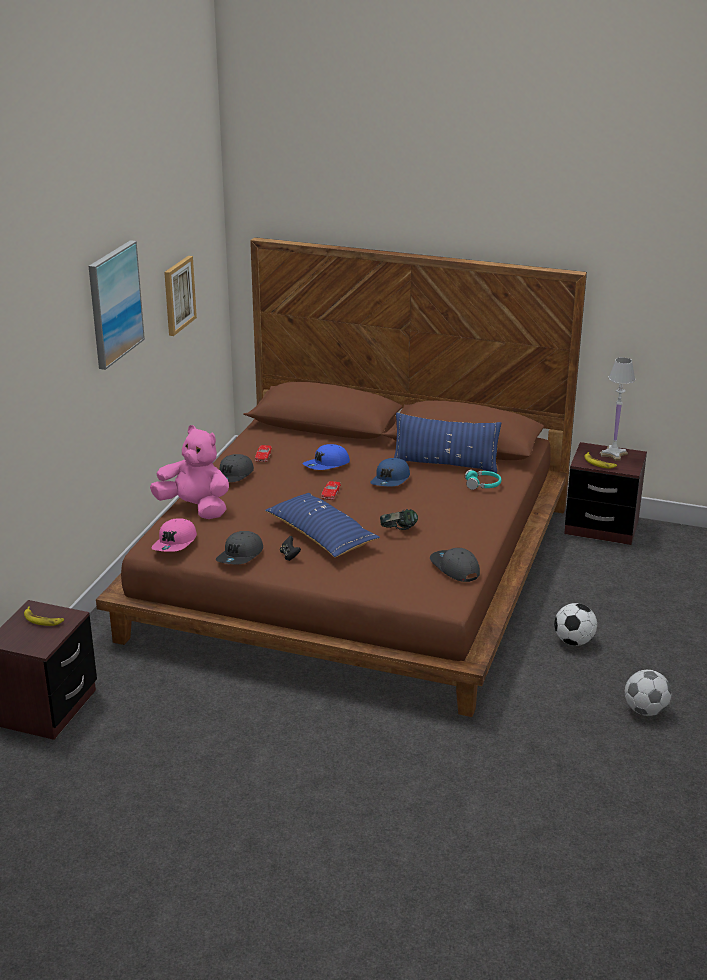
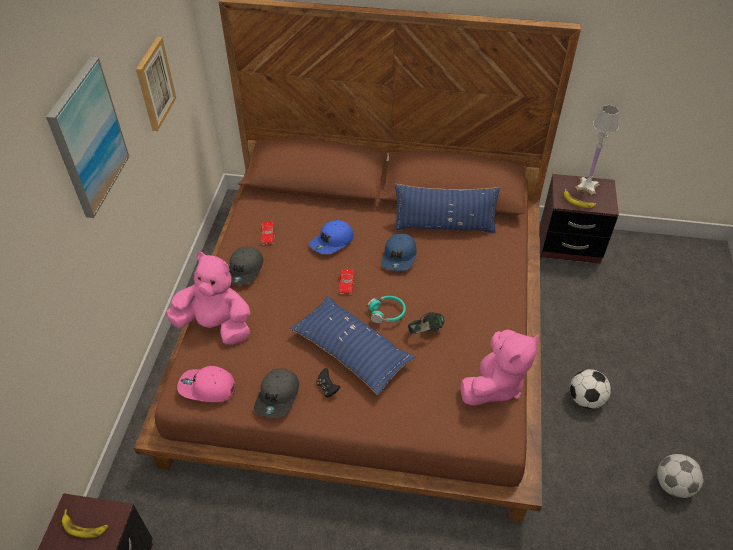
camera: 10 degrees left, 20 degrees up
pink cap [152,518,197,552] -> pink cap turned 90 degrees clockwise [177,366,236,402]
grey cap [430,548,480,582] -> pink plush toy [461,329,539,405]
turquoise headphones [465,469,502,490] -> turquoise headphones moved to [367,296,406,323]

